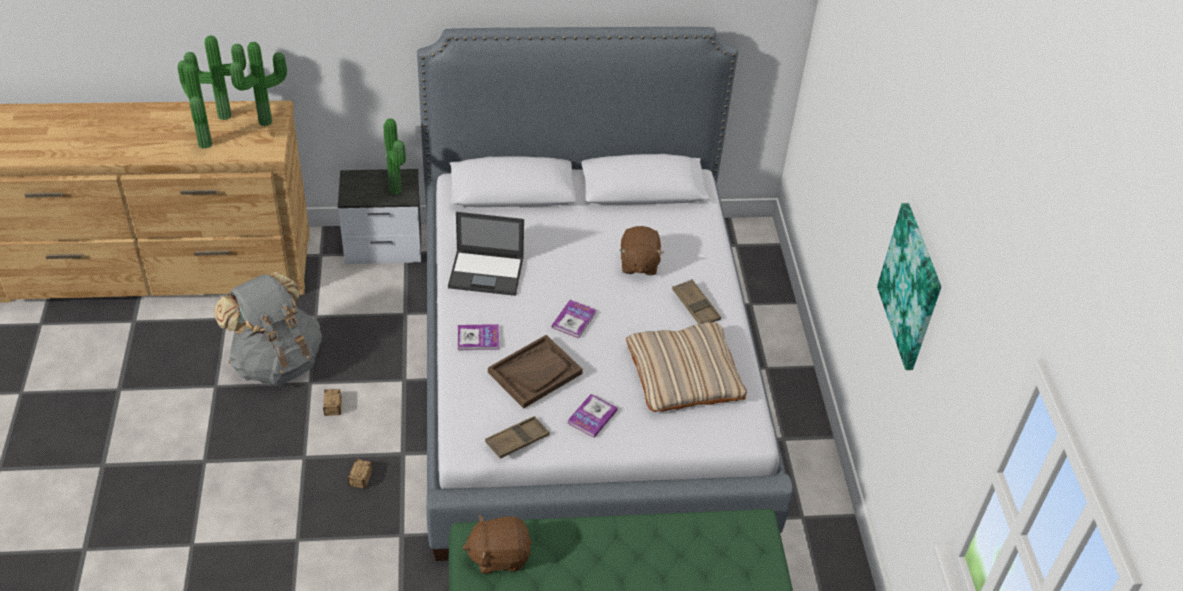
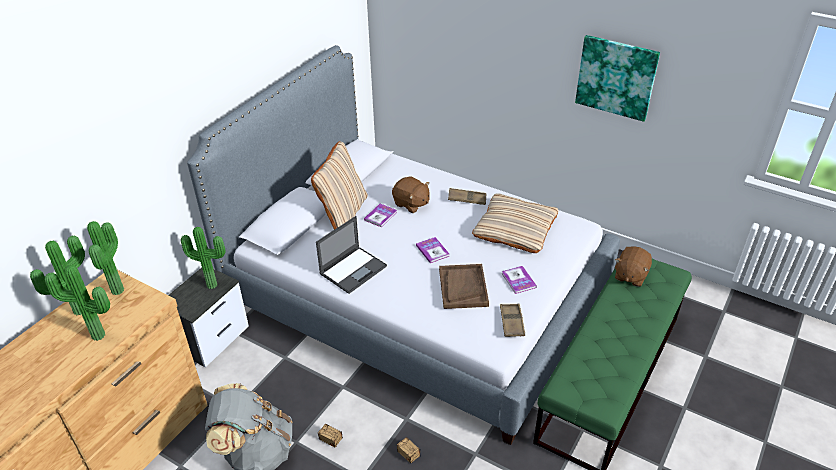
camera: 50 degrees left, 5 degrees down
book [458,324,499,350] -> book moved to [364,204,397,228]
brown plush toy [463,514,532,574] -> brown plush toy moved to [615,246,652,287]
none -> beige pillow [311,141,368,230]

